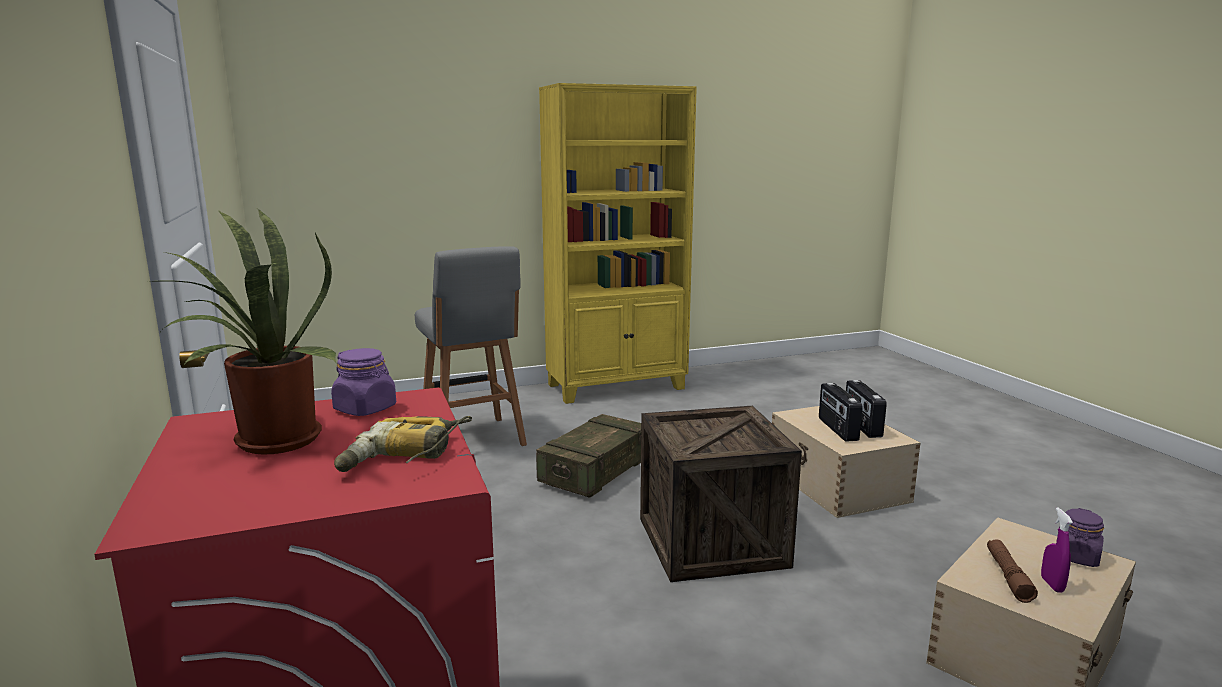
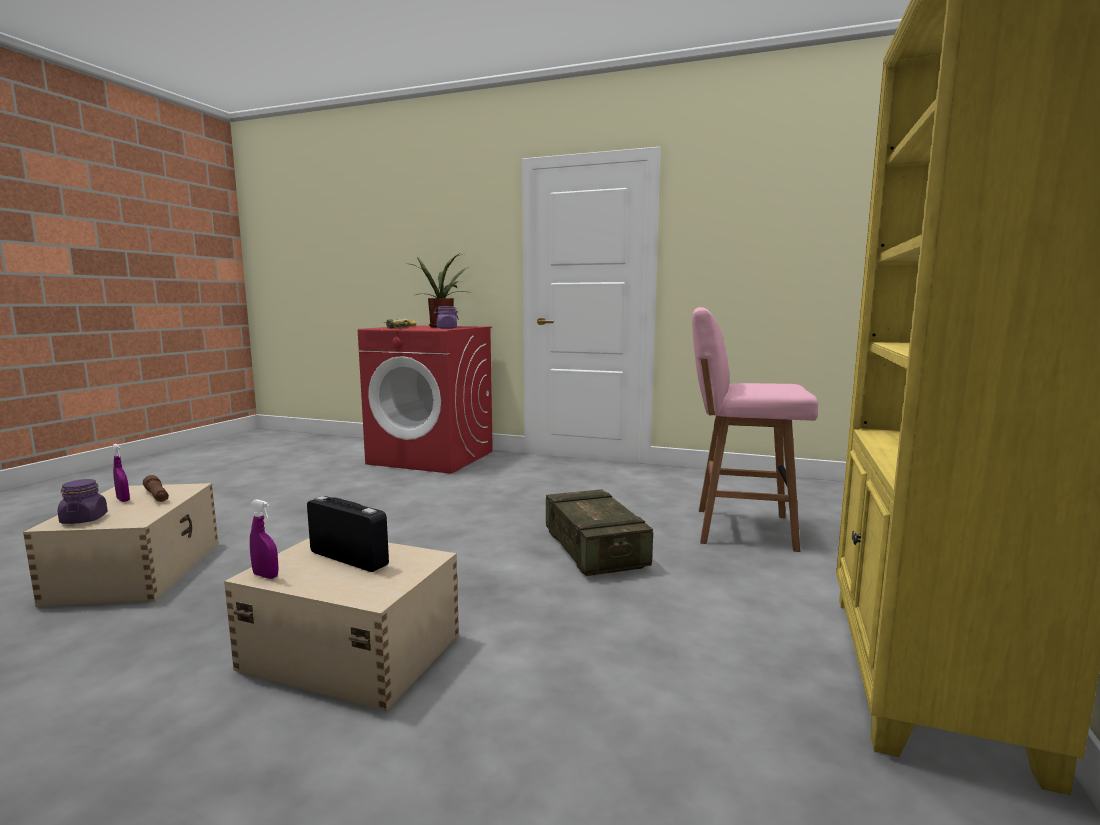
camera: 130 degrees right, 5 degrees down
grey stool [415,246,527,446] -> pink stool [692,307,818,552]
crate [640,406,802,582] -> none
radio [846,380,887,438] -> none
none -> purple spray bottle [250,499,279,579]

